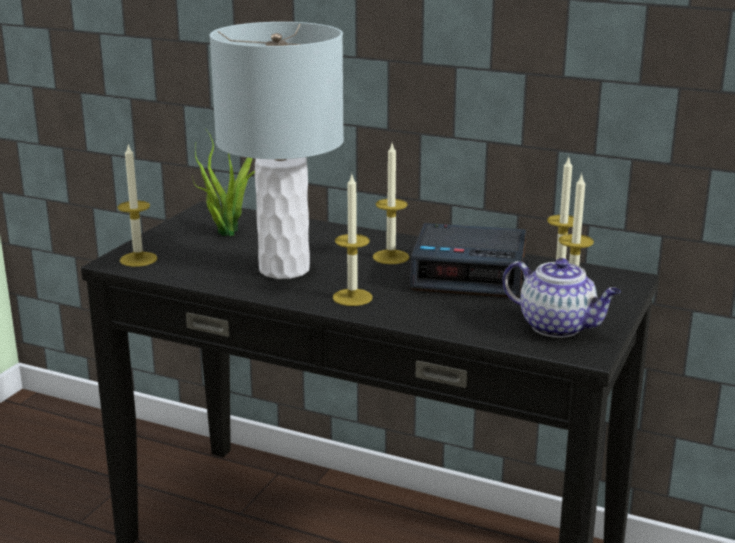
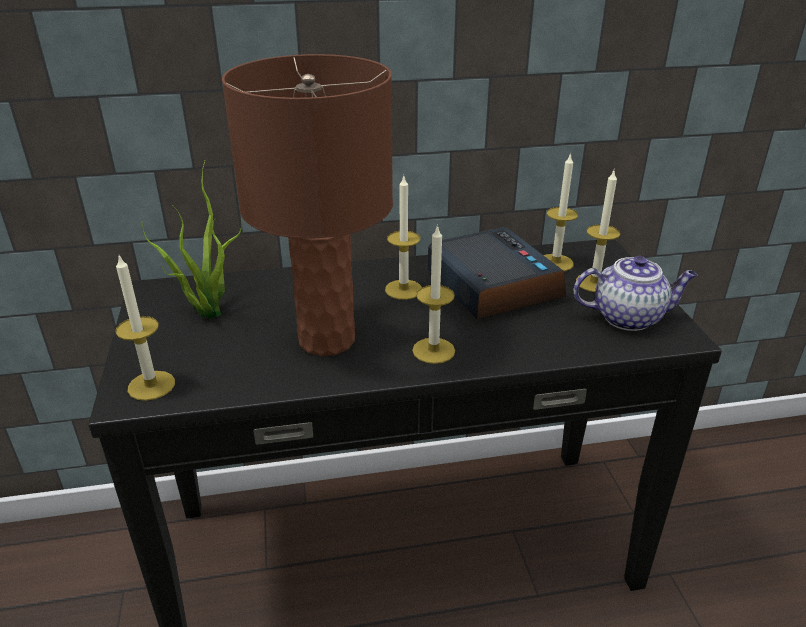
camera: 35 degrees left, 10 degrees up
grey table lamp [209,22,344,279] -> brown table lamp [222,54,393,356]
alarm clock [410,223,529,298] -> alarm clock turned 90 degrees counterclockwise [428,227,566,320]

